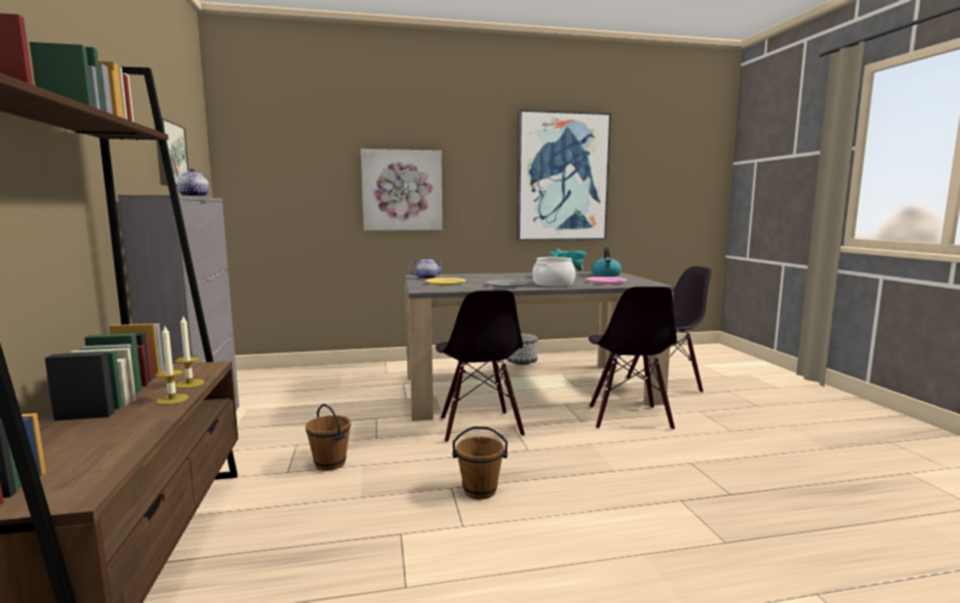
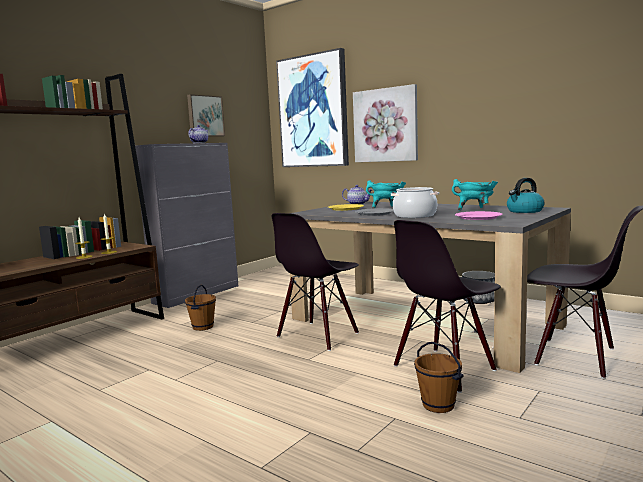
camera: 50 degrees right, 0 degrees up
brown bucket [452,427,508,499] -> brown bucket moved to [414,342,464,413]
picture [516,110,611,241] -> picture moved to [276,48,349,167]
none -> turquoise cooking pot [366,180,406,209]

